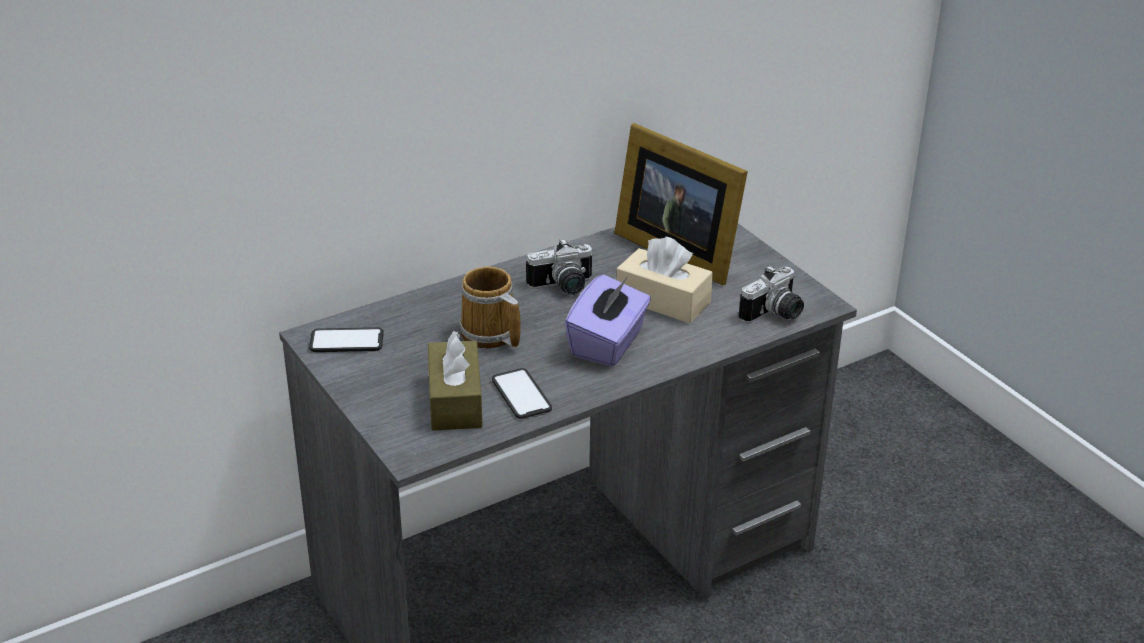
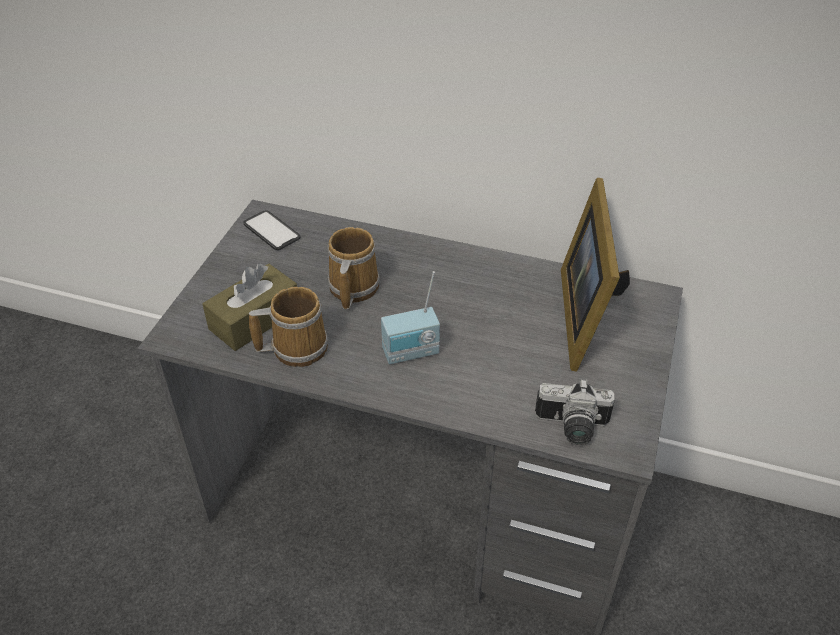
camera: 50 degrees right, 10 degrees up
phone [492,368,552,419] -> mug [249,287,328,367]
camera [526,239,592,295] -> none
purple tissue box [565,274,651,366] -> radio [381,271,440,364]
beige tissue box [617,237,713,323] -> none

